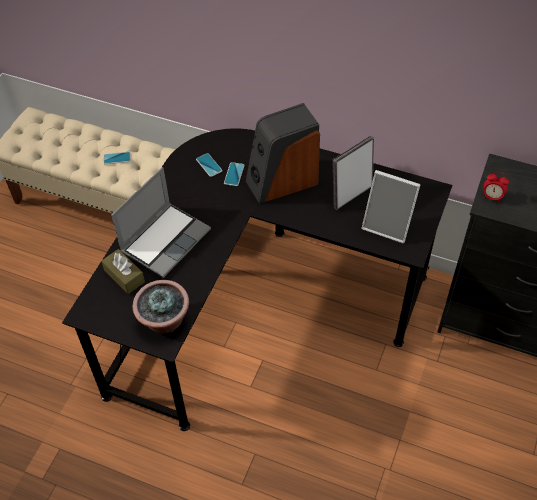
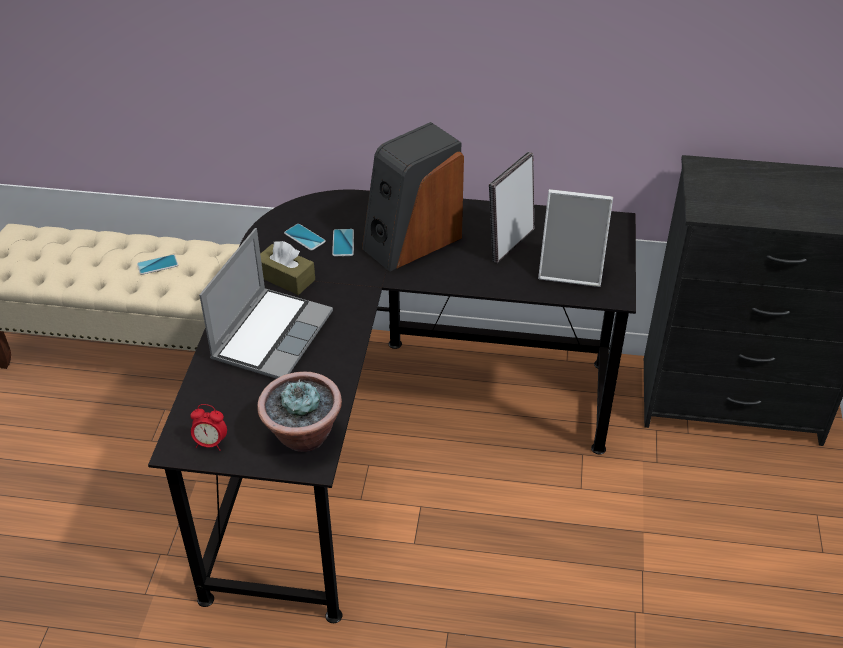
camera: 15 degrees left, 10 degrees down
brown tissue box [101,249,145,294] -> brown tissue box moved to [260,241,315,295]
alarm clock [483,172,509,202] -> alarm clock moved to [190,404,227,451]

